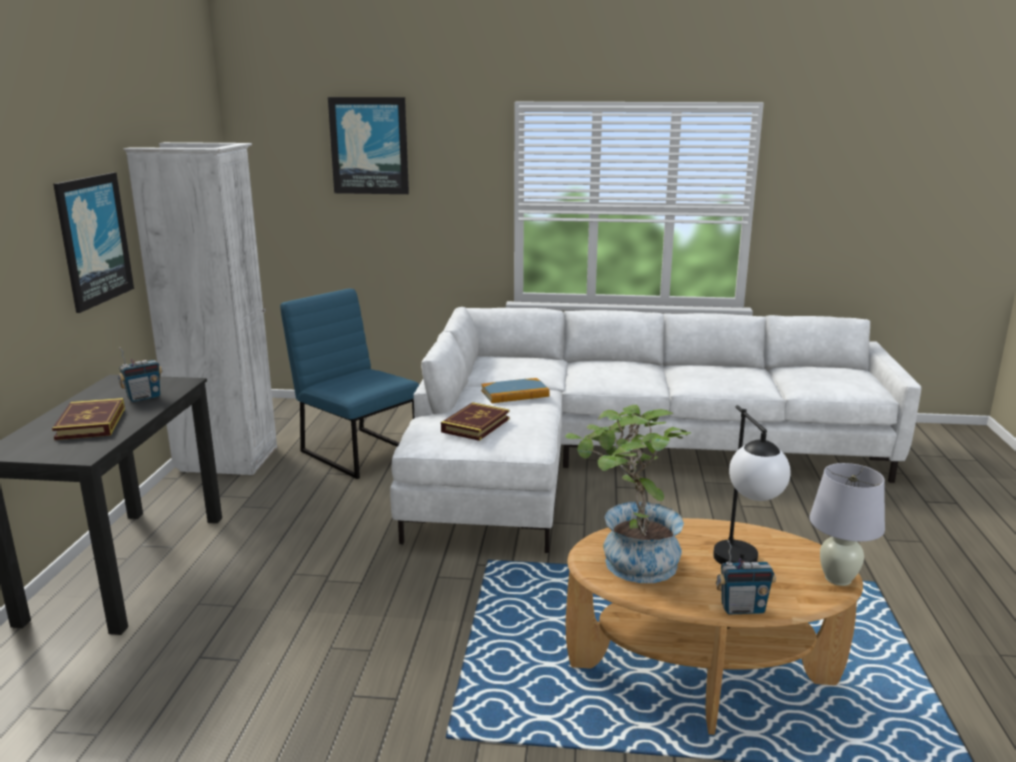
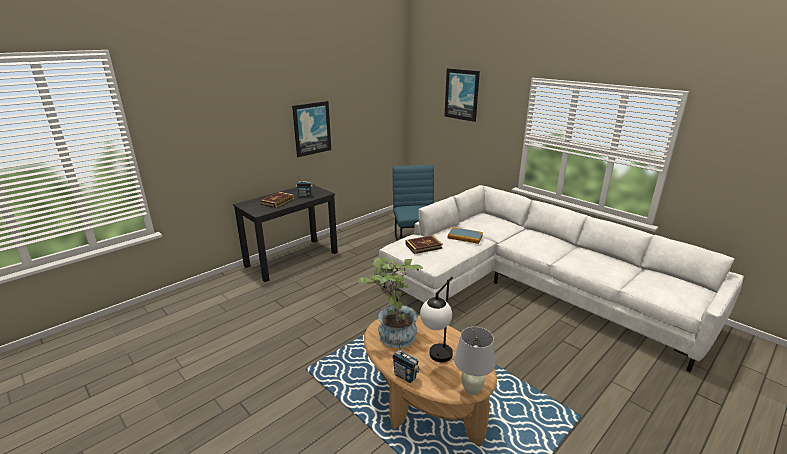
camera: 40 degrees right, 5 degrees up
white cabinet [123,142,277,475] -> none

